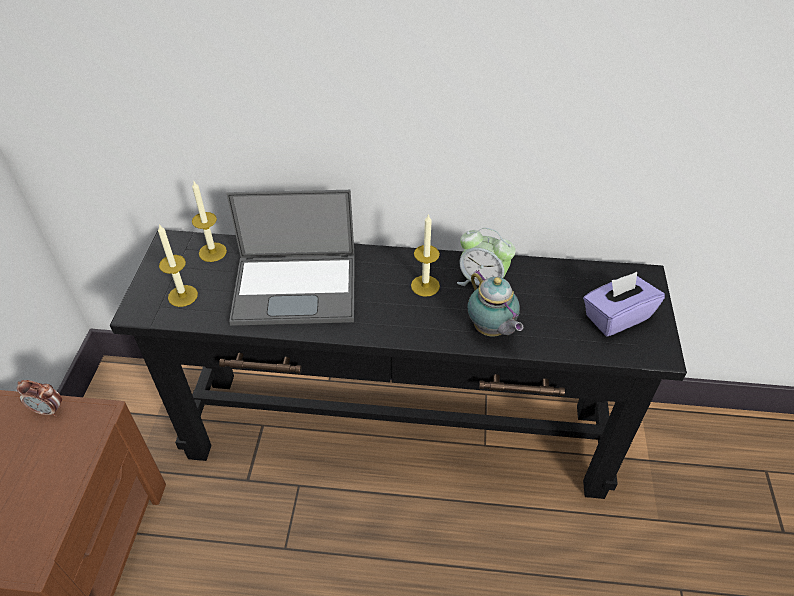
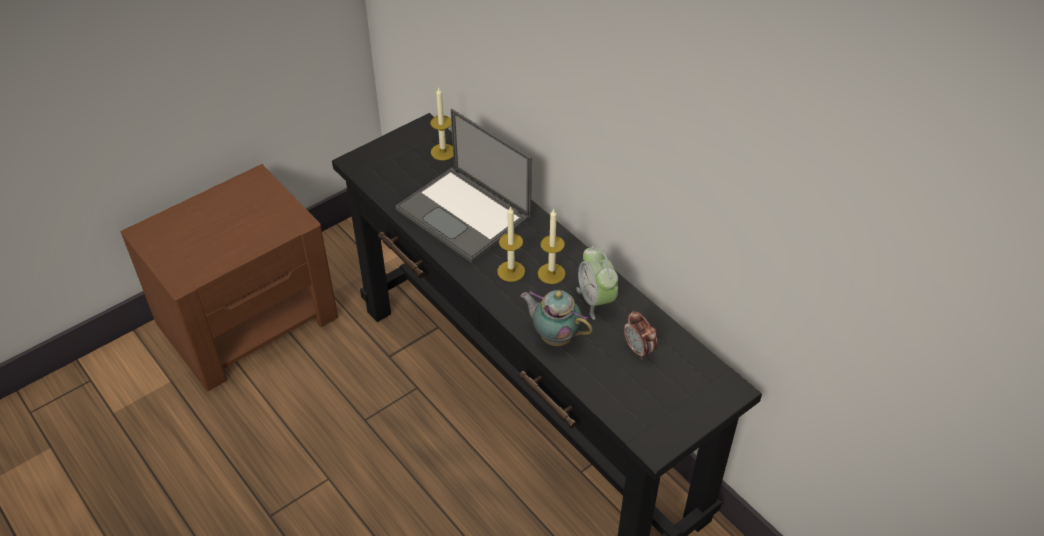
camera: 45 degrees right, 0 degrees up
alarm clock [17,380,62,417] -> alarm clock moved to [624,311,658,359]
candle [158,224,198,307] -> candle moved to [497,206,525,282]
teapot [467,270,523,336] -> teapot turned 105 degrees clockwise [520,290,593,346]
purple tissue box [583,272,665,337] -> none

